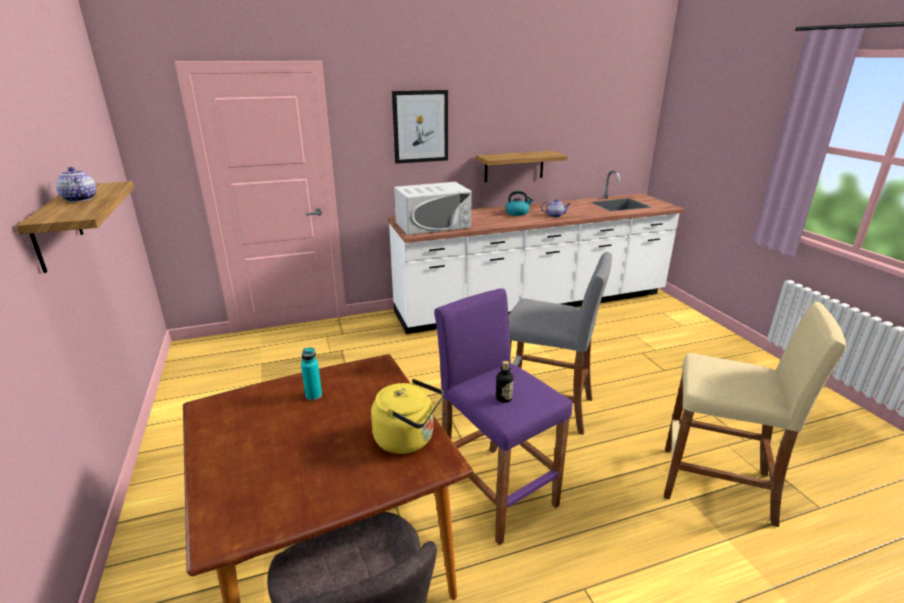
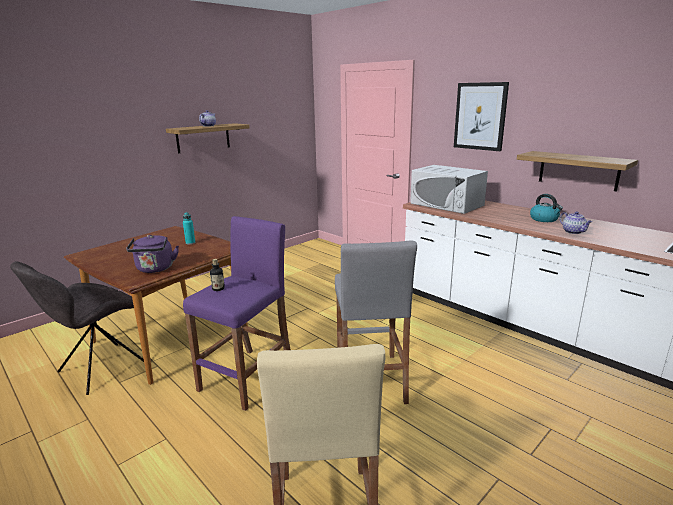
camera: 65 degrees right, 5 degrees down
yellow kettle [371,379,443,454] -> purple kettle [126,235,179,273]

